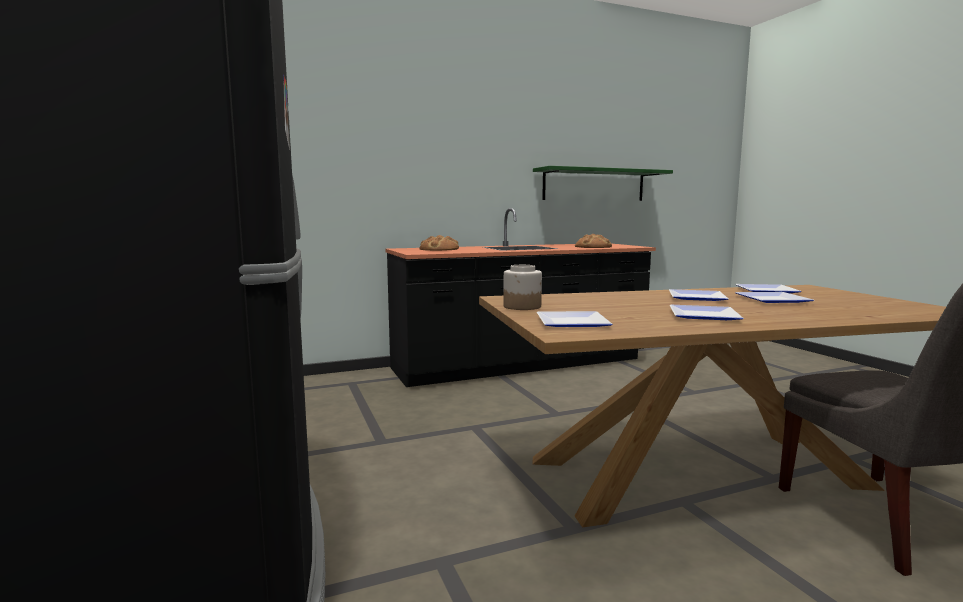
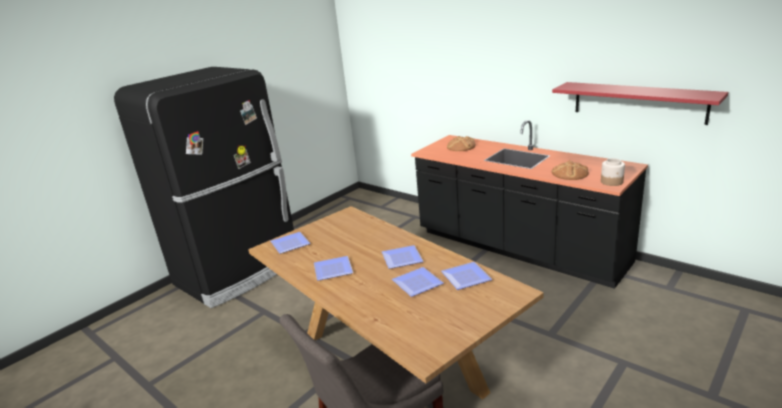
camera: 65 degrees right, 15 degrees up
jar [503,265,542,310] -> jar moved to [601,158,625,186]
green shelf [533,166,673,201] -> red shelf [552,82,728,125]

